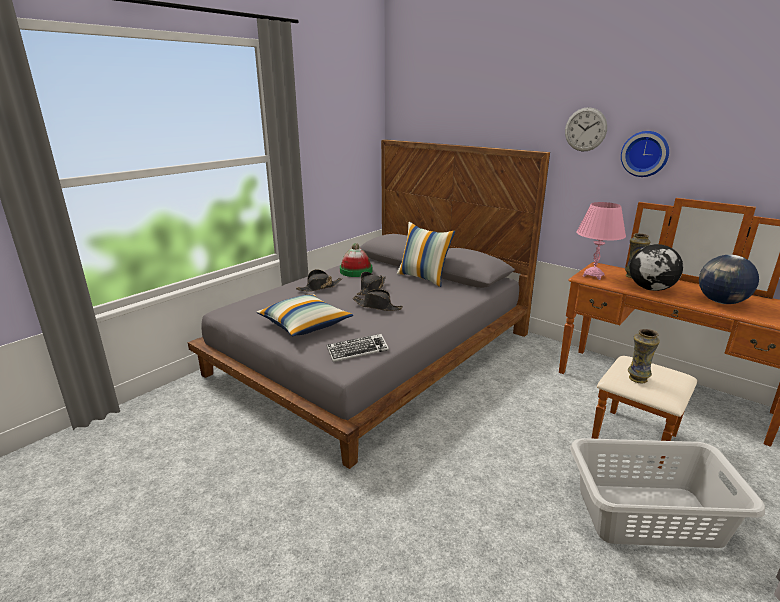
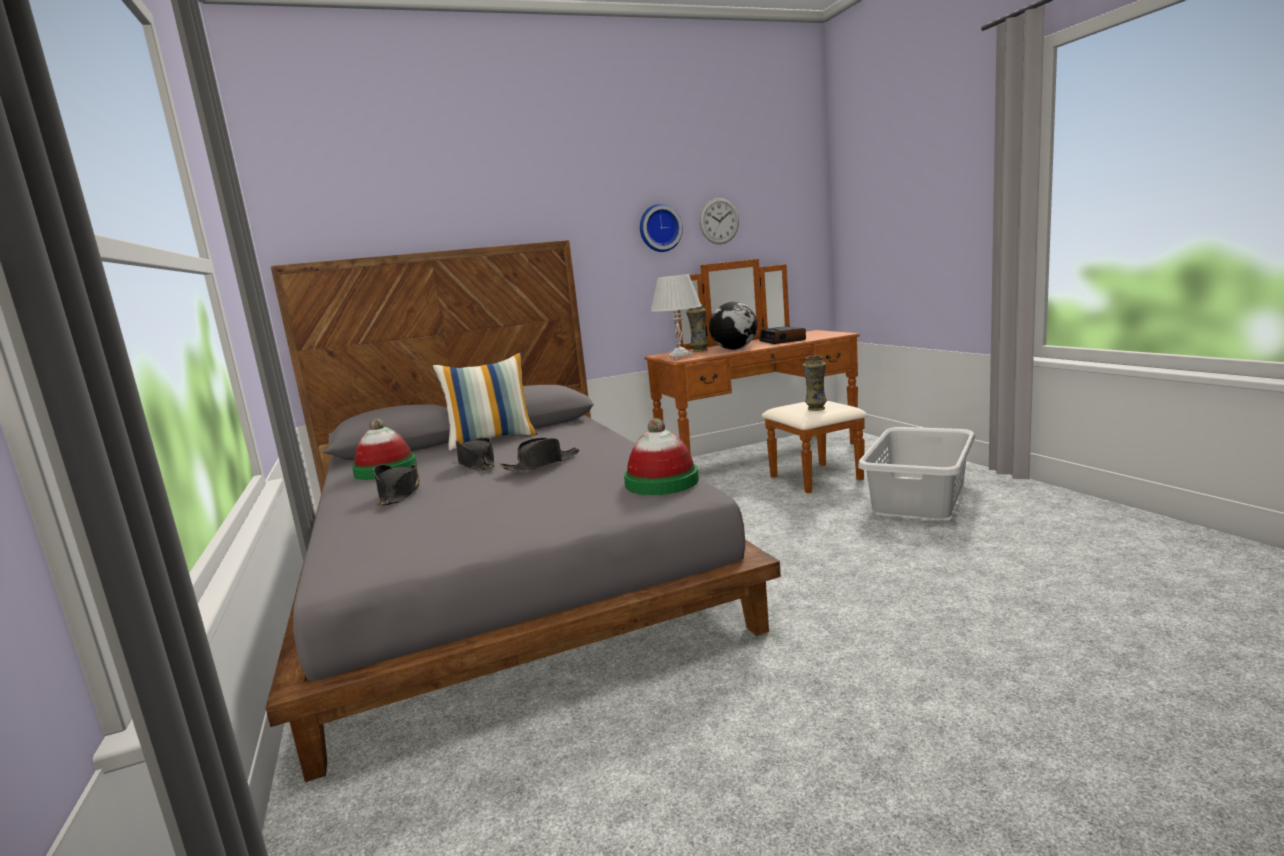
camera: 60 degrees left, 10 degrees down
pillow [256,294,353,336] -> none
keyboard [326,334,389,362] -> hat [624,418,699,495]
wall clock [565,107,607,151] -> wall clock moved to [699,198,739,244]
pink table lamp [577,202,626,280] -> white table lamp [651,274,702,359]
globe [699,255,759,304] -> alarm clock [759,326,806,344]

